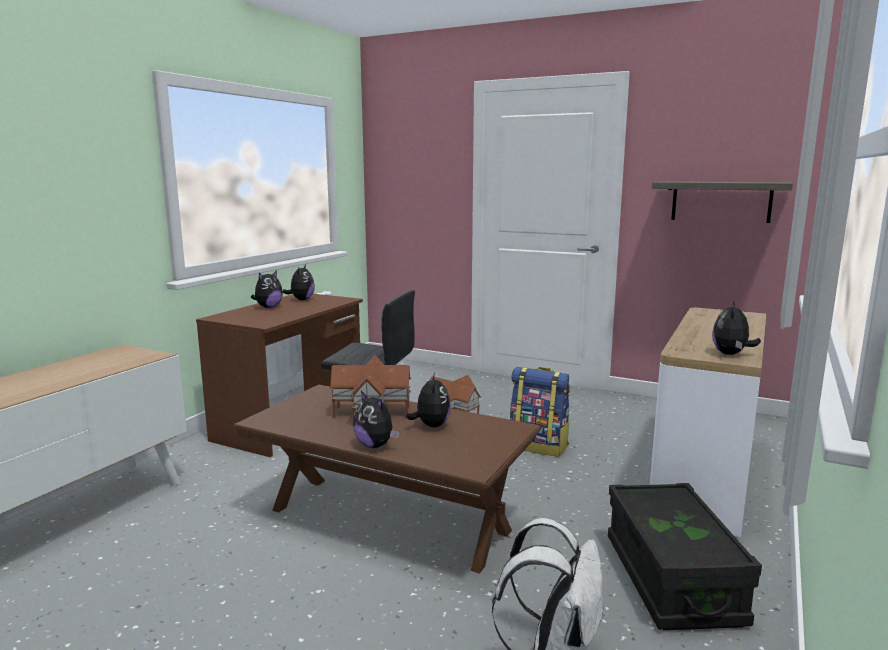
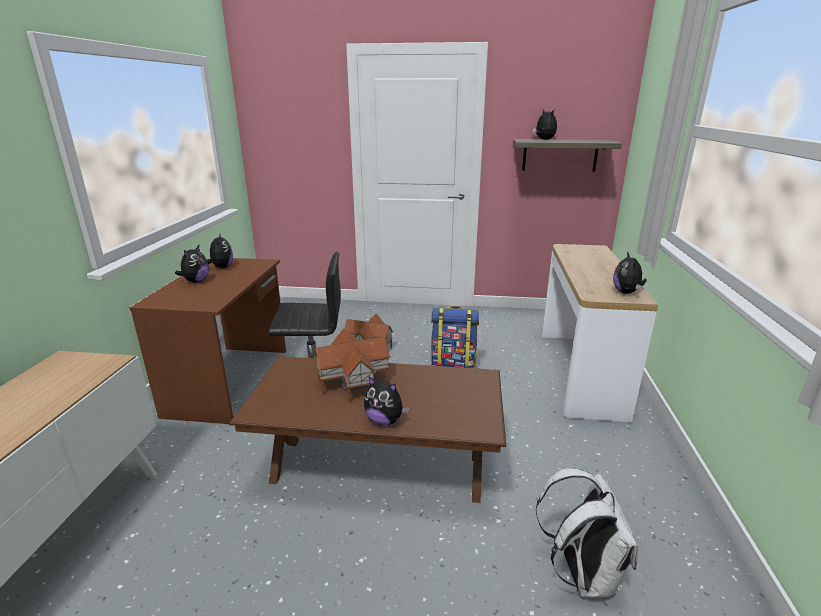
camera: 20 degrees left, 10 degrees up
plush toy [406,373,451,427] -> plush toy moved to [533,110,557,140]
black storage box [608,483,762,630] -> none

